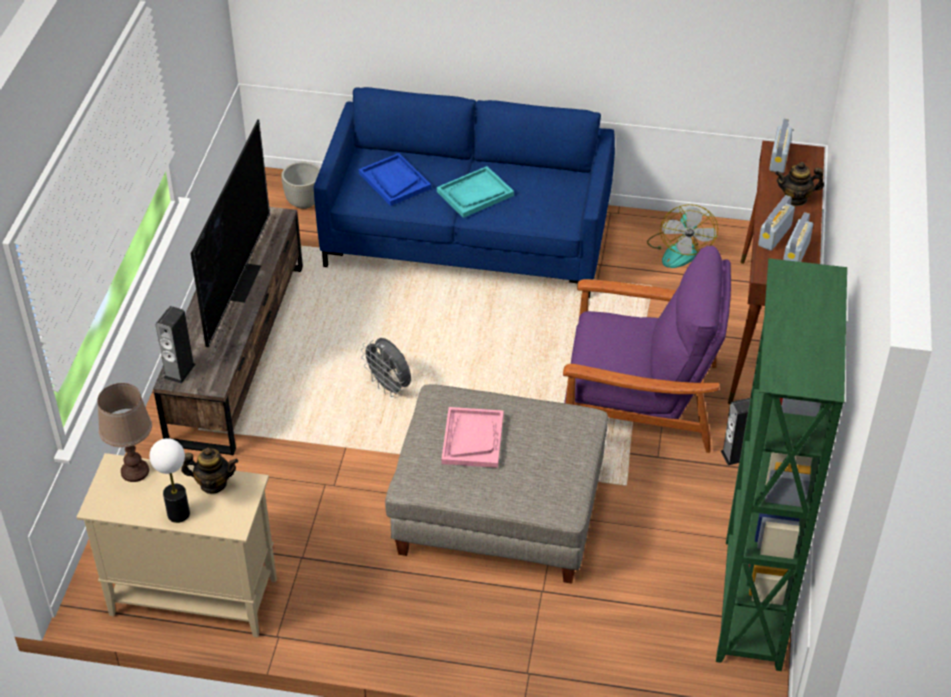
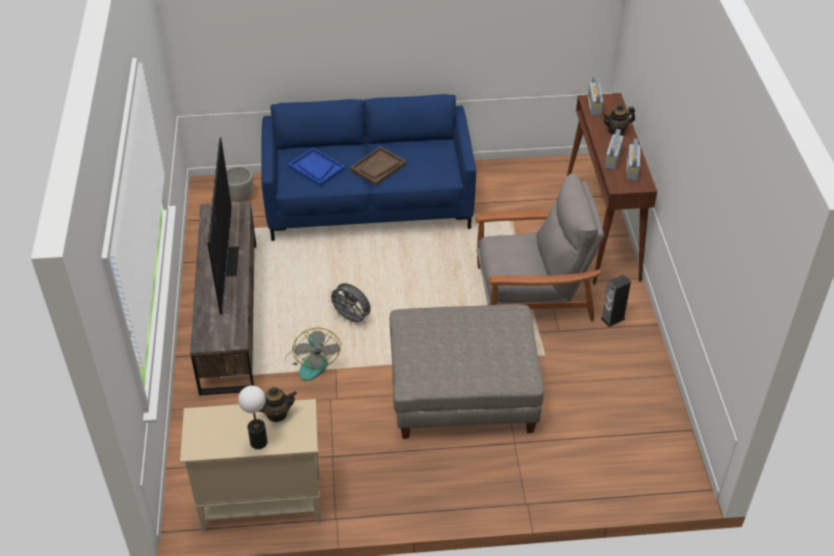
camera: 15 degrees left, 0 degrees up
brown table lamp [97,383,152,482] -> none
speaker [156,306,196,384] -> none
turquoise tray [437,166,514,218] -> brown tray [350,146,407,186]
pink tray [441,407,504,468] -> none
purple armchair [563,246,731,453] -> grey armchair [475,173,604,321]
fan [647,204,718,268] -> fan moved to [285,328,341,381]
green bookcase [716,258,847,671] -> none

